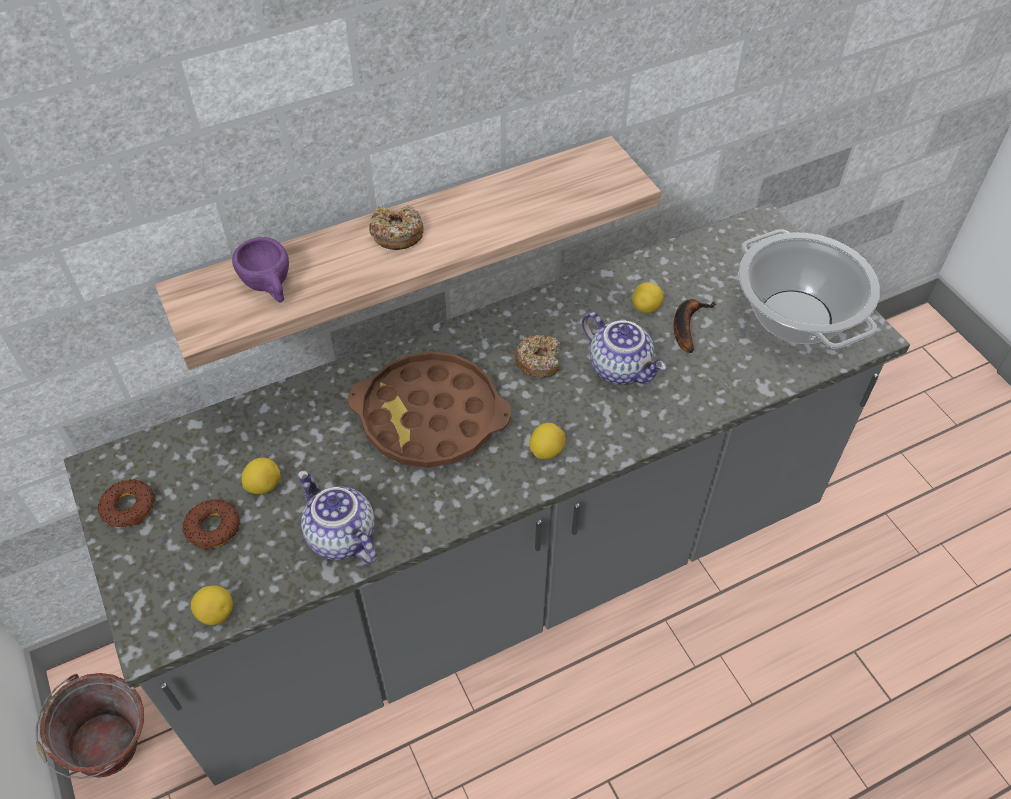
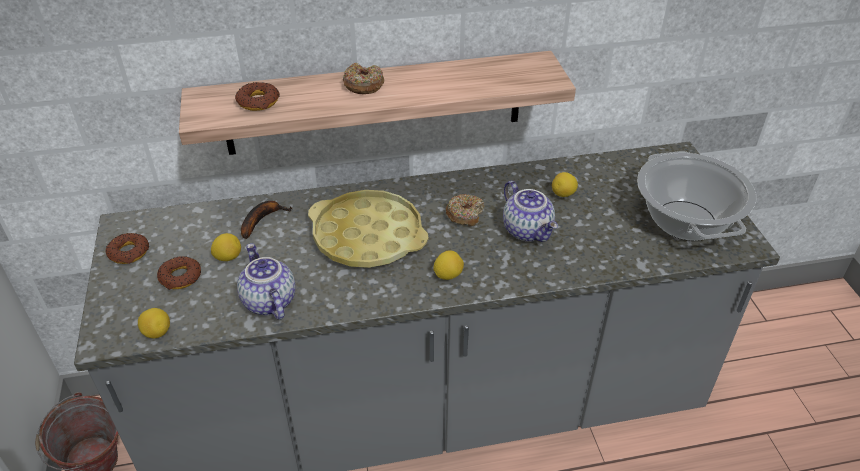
camera: 15 degrees right, 10 degrees down
purple cup [232,237,289,303] -> donut [235,82,280,111]
brown tray [348,351,511,468] -> yellow tray [308,190,428,268]
banana [674,299,716,353] -> banana moved to [241,201,292,239]

